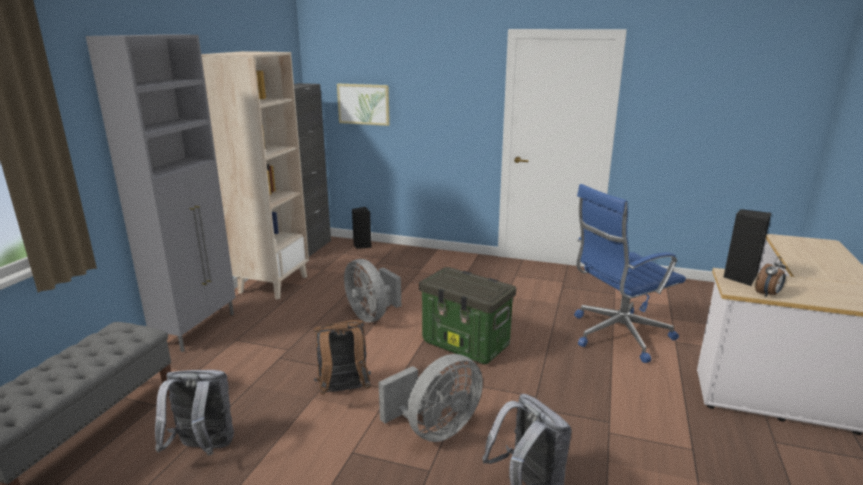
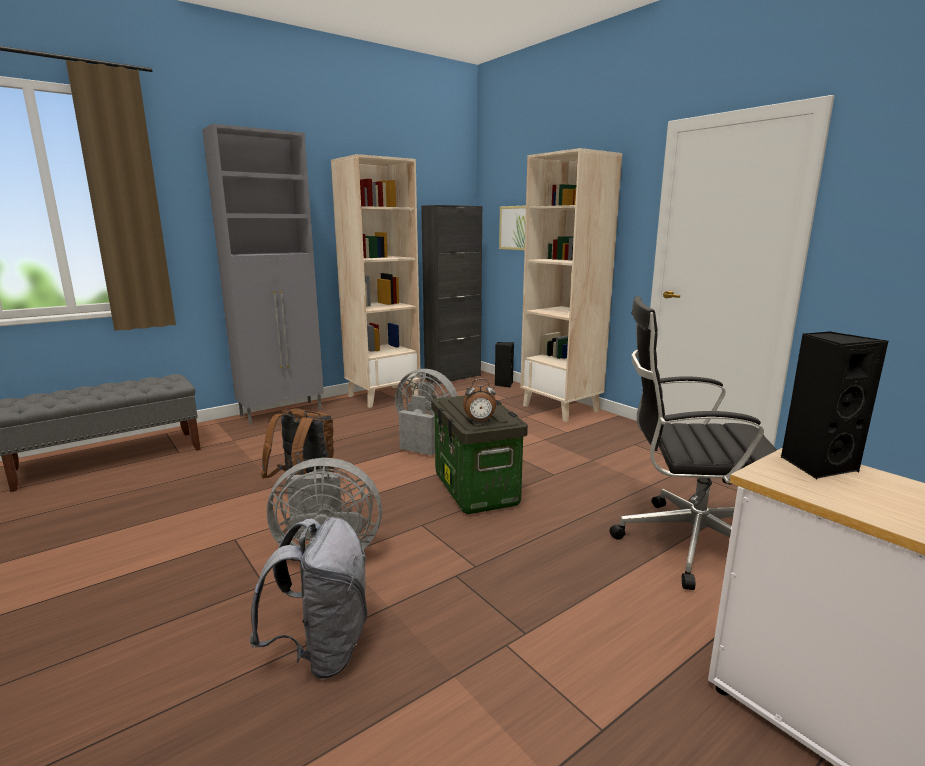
camera: 35 degrees right, 5 degrees down
grey backpack [155,370,234,456] -> none
grey fan [344,259,401,322] -> grey fan turned 120 degrees clockwise [395,369,458,455]
blue office chair [574,184,686,363] -> black office chair [609,296,777,590]
alarm clock [755,256,786,297] -> alarm clock moved to [463,379,496,422]
none -> beige bookcase [520,148,622,422]

